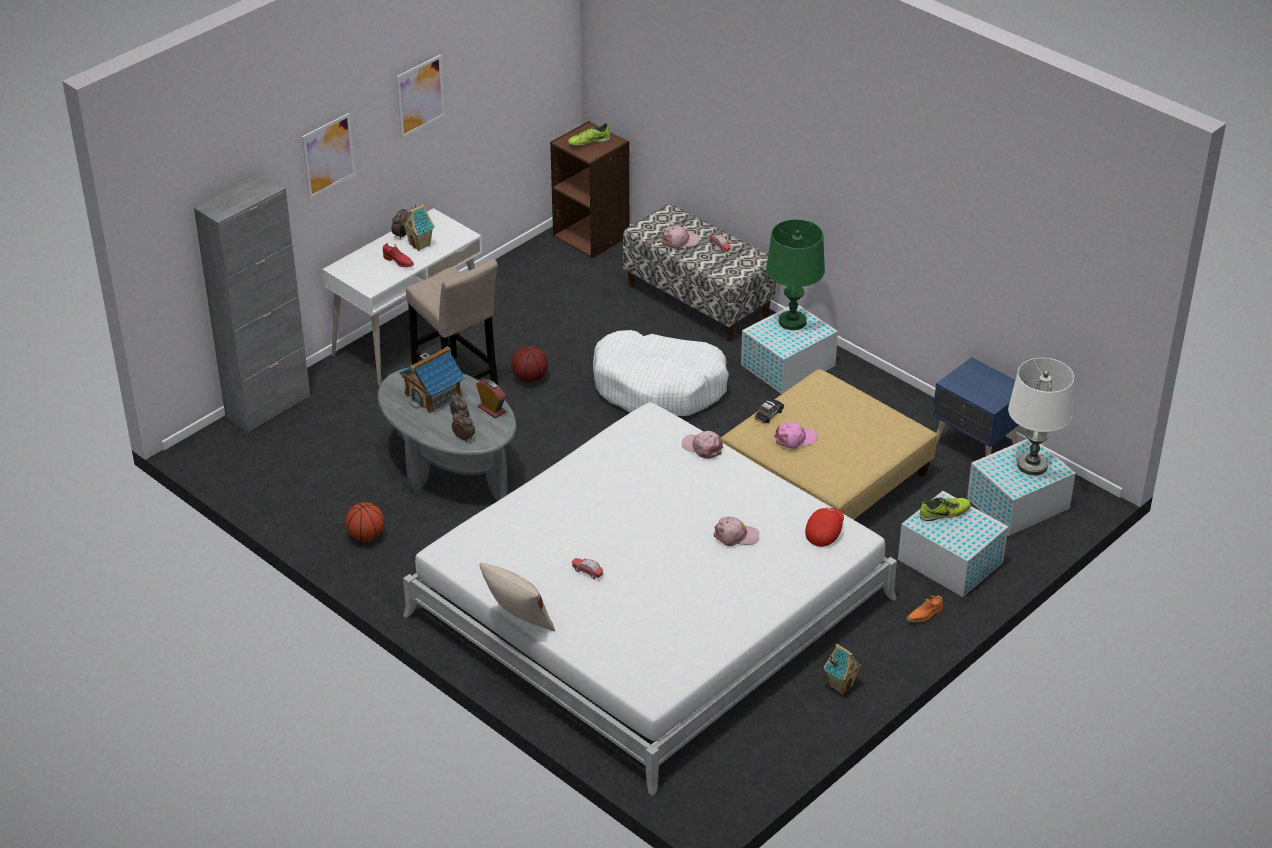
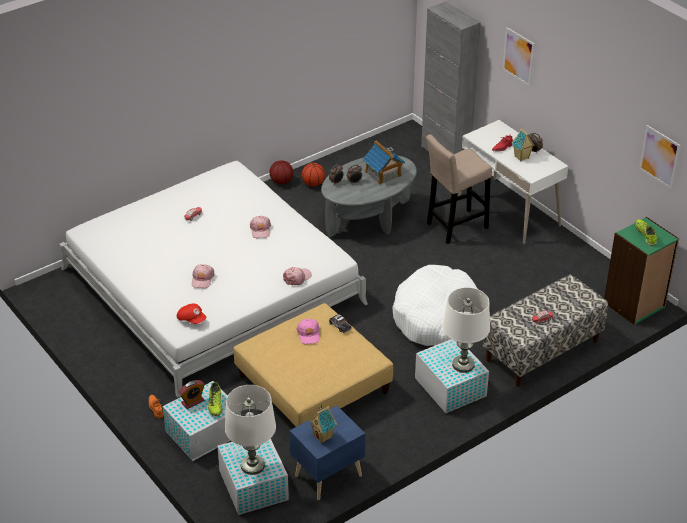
camera: 100 degrees right, 0 degrees up
picture [396,55,445,138] -> picture moved to [639,125,681,189]
alarm clock [476,379,506,418] -> alarm clock moved to [178,380,205,409]
beige pillow [479,563,555,631] -> none
basketball [511,346,548,382] -> basketball moved to [269,160,293,185]
brown bookcase [550,121,630,258] -> green bookcase [604,217,679,325]
pink cap [661,225,700,249] -> pink cap moved to [250,216,271,238]
green table lamp [766,219,825,330] -> white table lamp [443,287,490,373]
toy house [823,644,862,695] -> toy house moved to [309,405,337,443]

